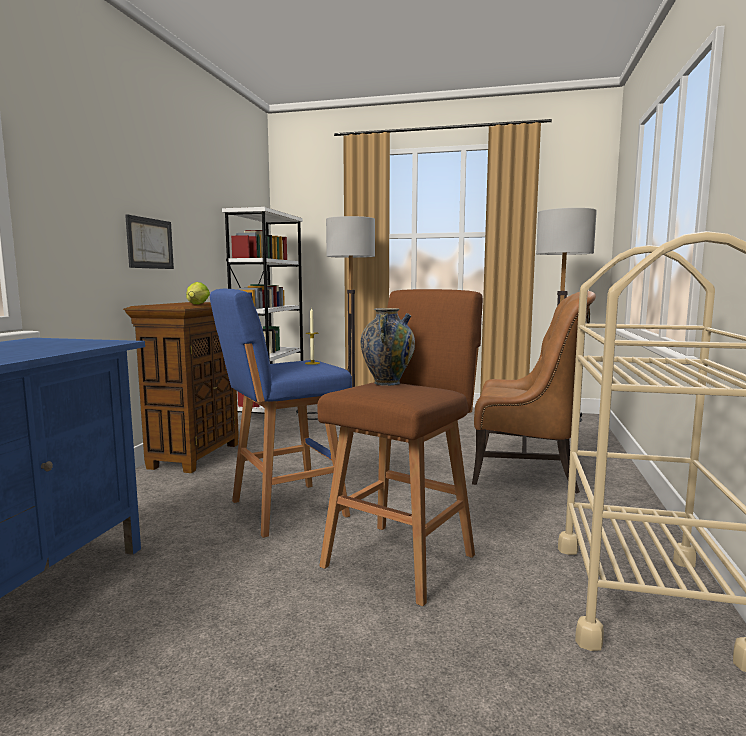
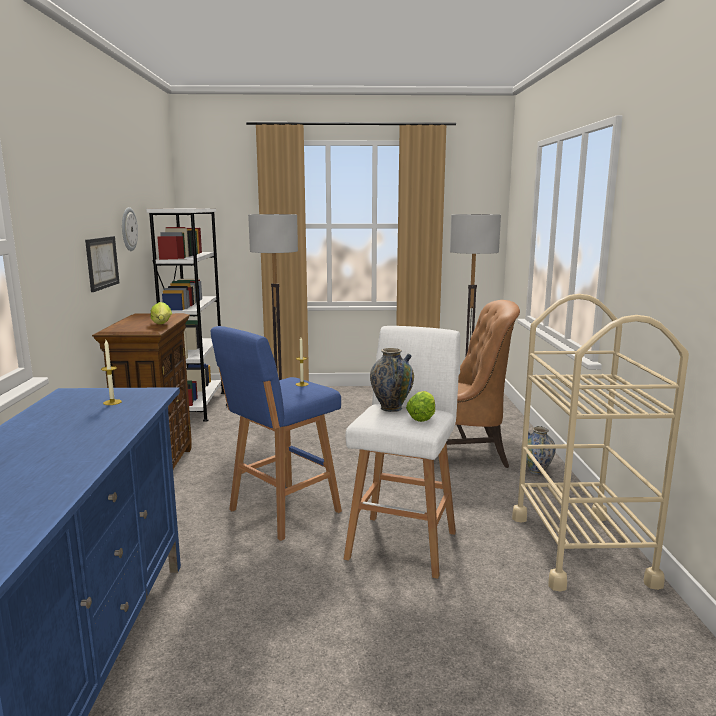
camera: 15 degrees left, 5 degrees up
brown stool [317,289,483,606] -> white stool [344,326,460,579]
none -> candle [101,340,122,405]
none -> wall clock [122,207,138,251]
none -> lettuce [406,391,435,422]
none -> vase [521,426,556,475]

